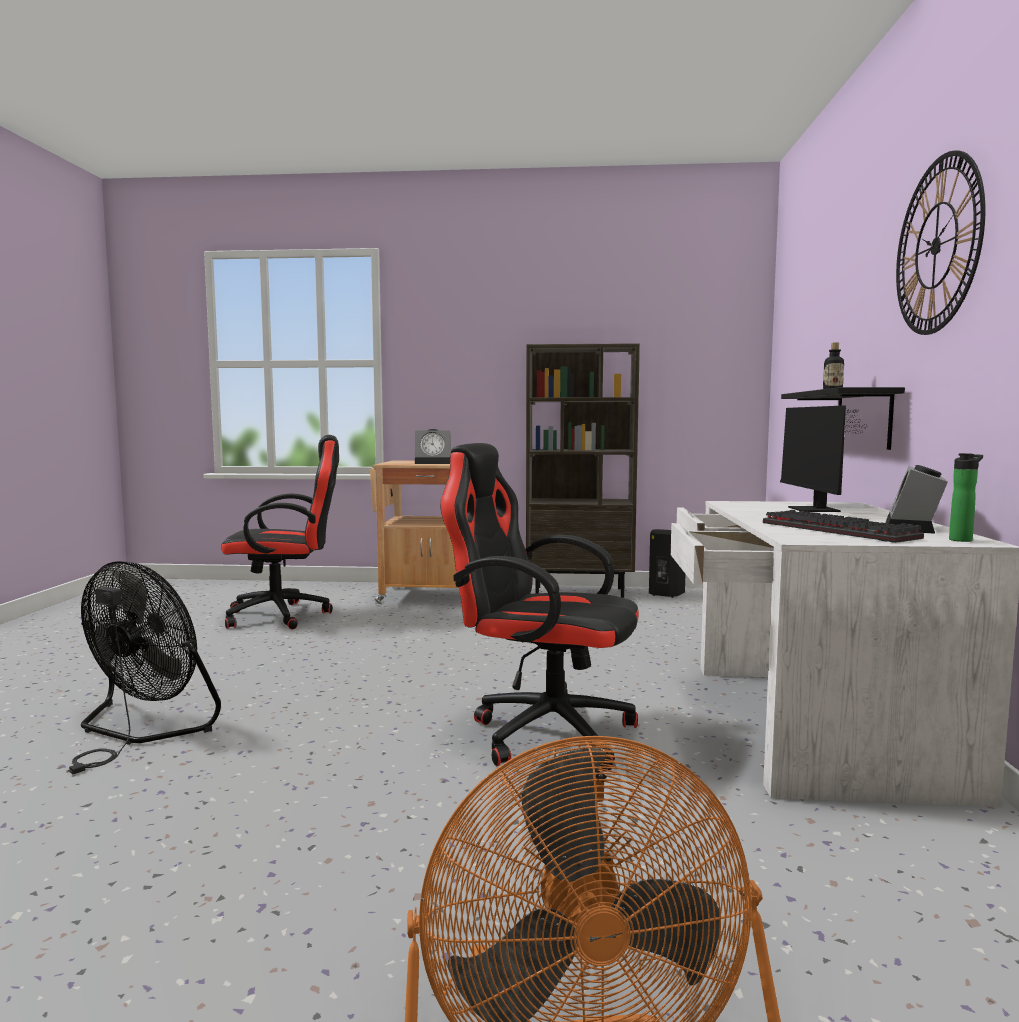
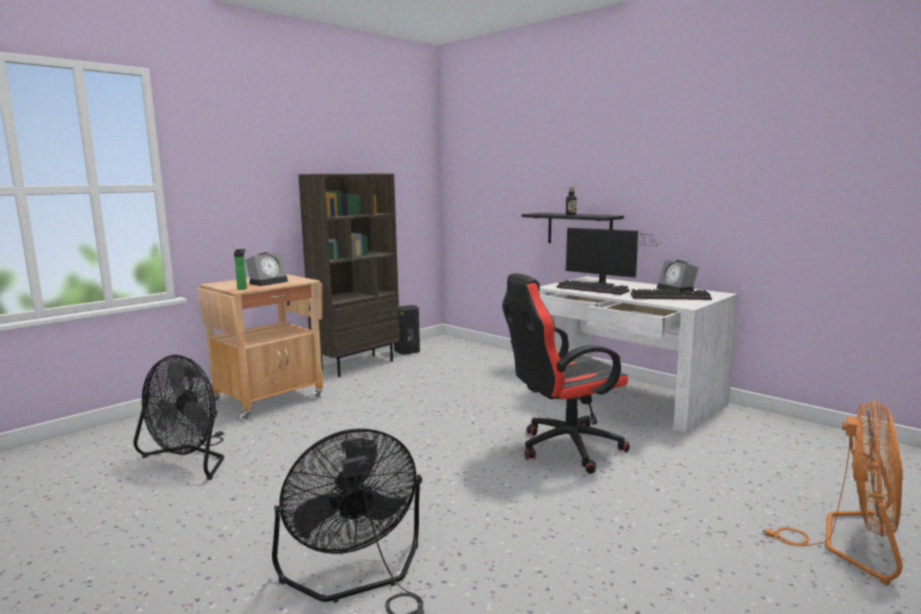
camera: 50 degrees left, 5 degrees up
black office chair [221,435,339,629] -> black fan [133,355,224,480]
wall clock [896,150,985,335] -> none
bottle [949,453,983,542] -> bottle moved to [234,249,247,290]
none -> keyboard [557,280,629,295]

